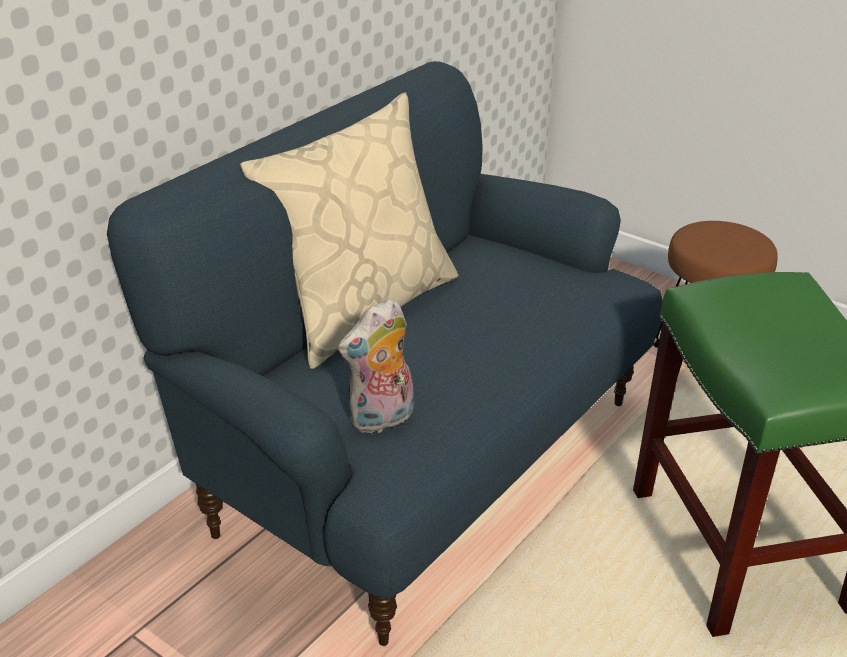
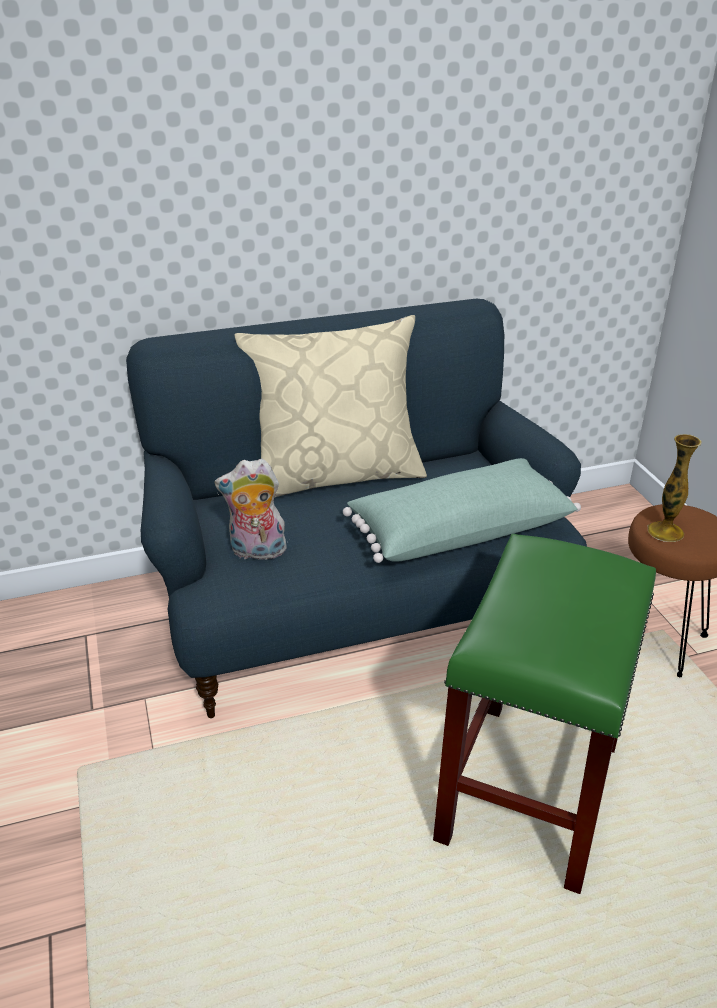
camera: 35 degrees right, 0 degrees up
none -> green pillow [343,458,581,563]
none -> vase [648,434,702,542]

